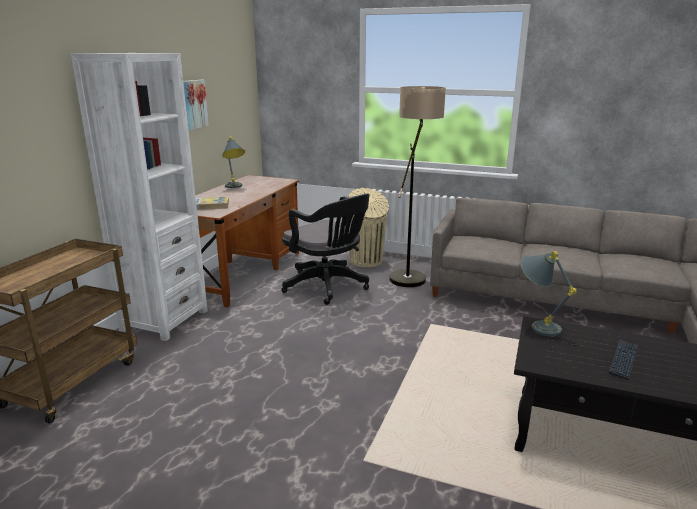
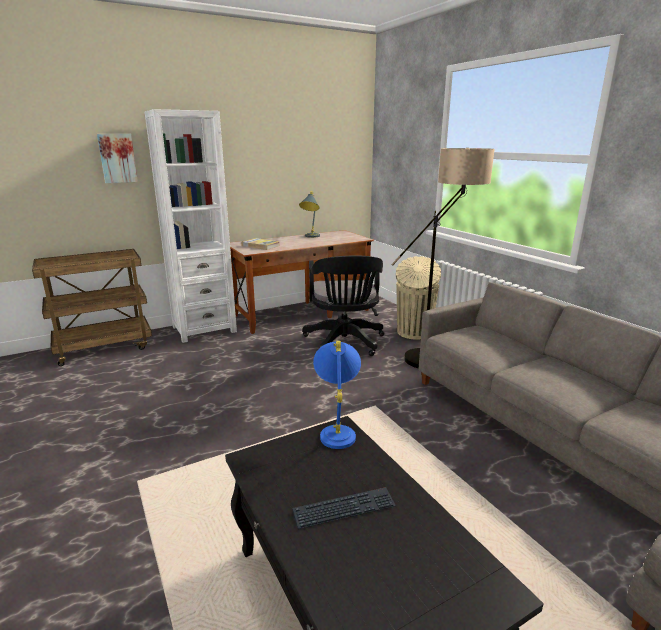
camera: 40 degrees right, 0 degrees up
picture [183,80,209,130] -> picture moved to [97,134,138,183]
grey table lamp [520,251,577,337] -> blue table lamp [313,341,361,449]

